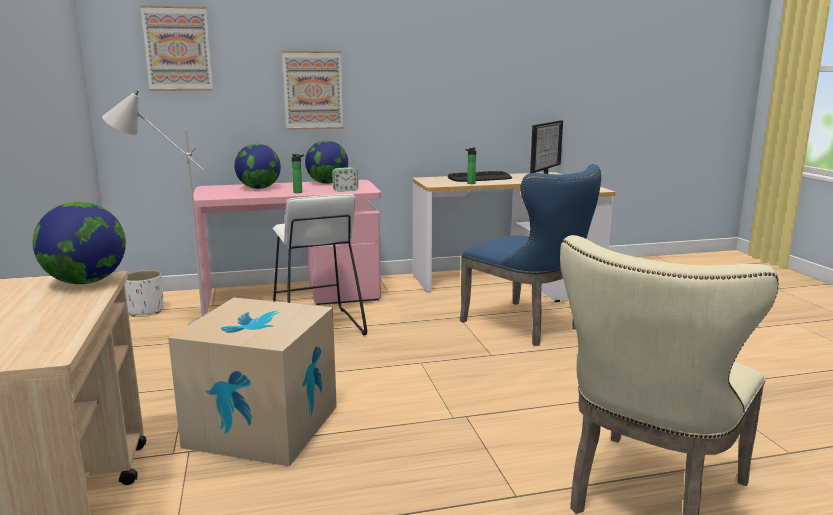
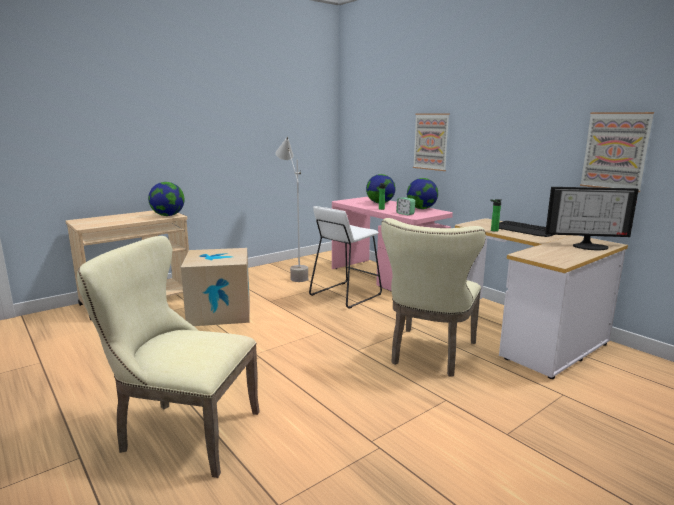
camera: 65 degrees right, 0 degrees up
white planter [125,270,164,317] -> none
picture [140,5,213,91] -> picture moved to [580,112,654,192]
blue chair [460,164,601,346] -> beige chair [381,218,486,377]

